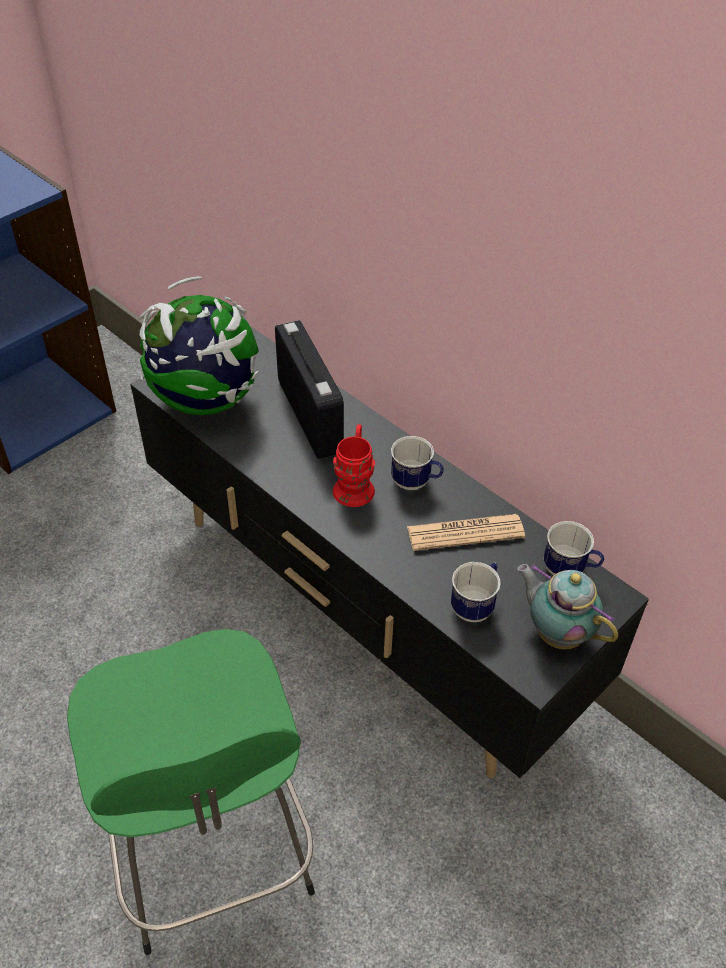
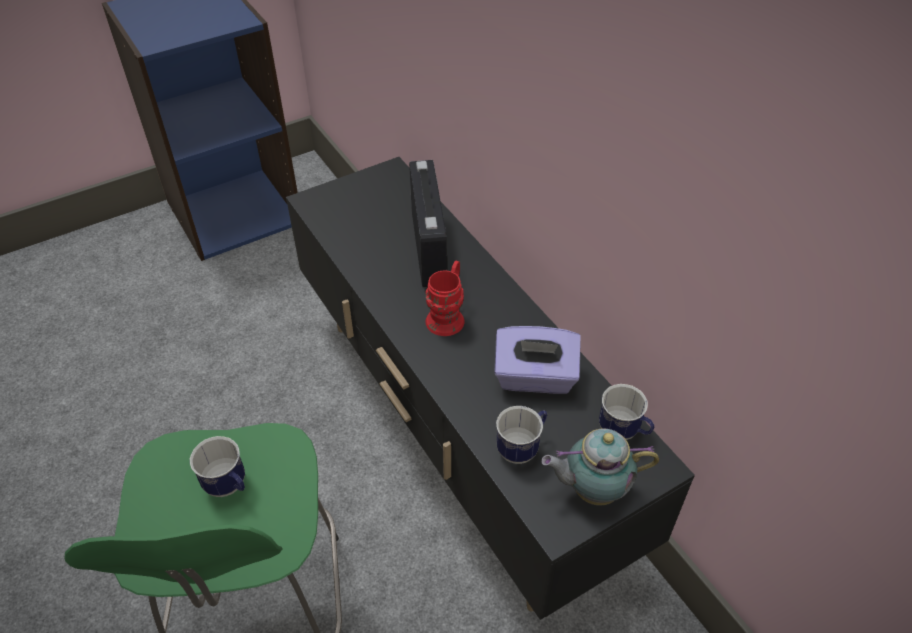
camera: 15 degrees right, 0 degrees up
globe [139,276,259,415] -> none
mug [391,436,444,490] -> mug moved to [190,436,245,497]
newspaper [407,514,525,551] -> purple tissue box [494,326,581,394]
teapot [517,564,618,649] -> teapot turned 60 degrees counterclockwise [541,429,659,506]

